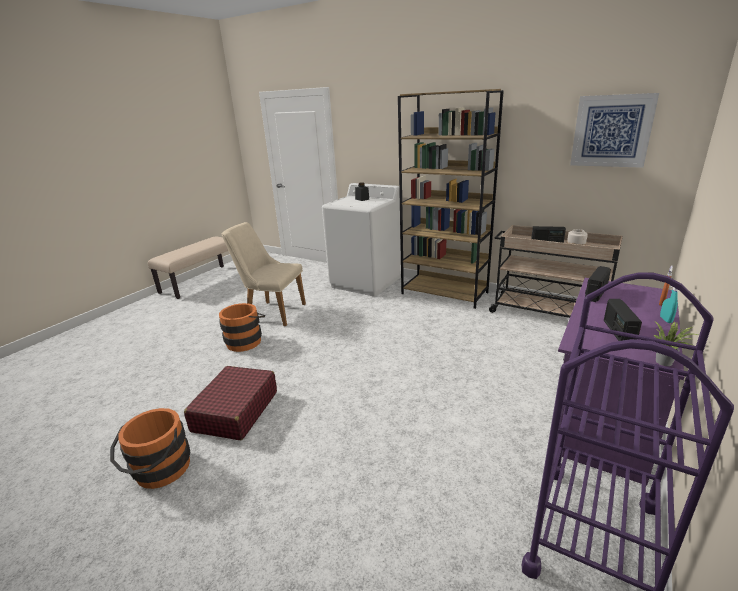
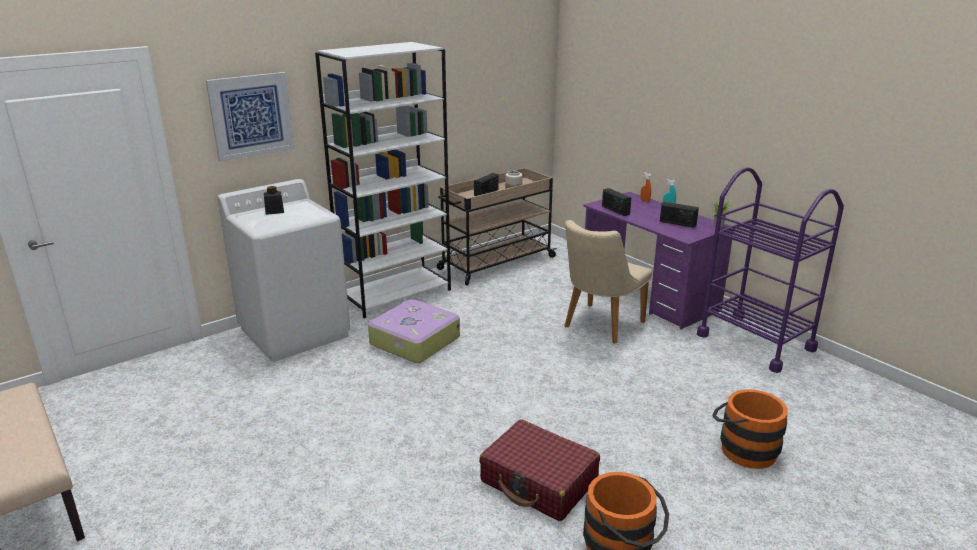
camera: 70 degrees left, 0 degrees up
orange bucket [219,303,265,352] -> orange bucket moved to [712,389,788,469]
beige chair [222,222,306,326] -> beige chair moved to [565,220,653,344]
brown bookcase [398,89,504,309] -> white bookcase [315,42,451,318]
picture [570,93,659,168] -> picture moved to [206,72,294,162]
none -> suitcase [368,299,460,363]

